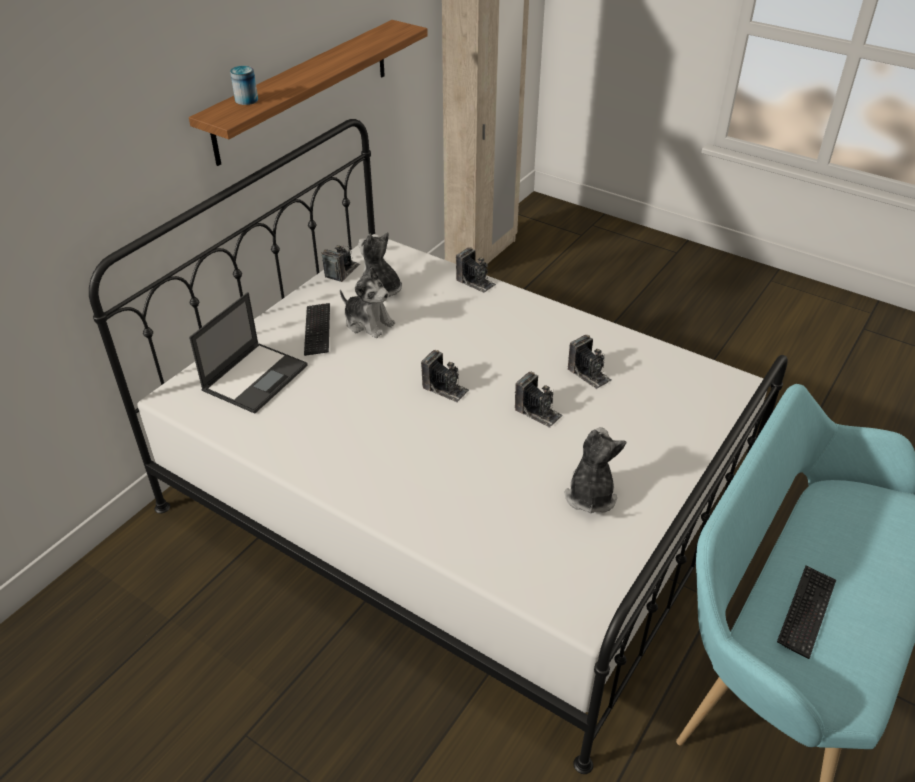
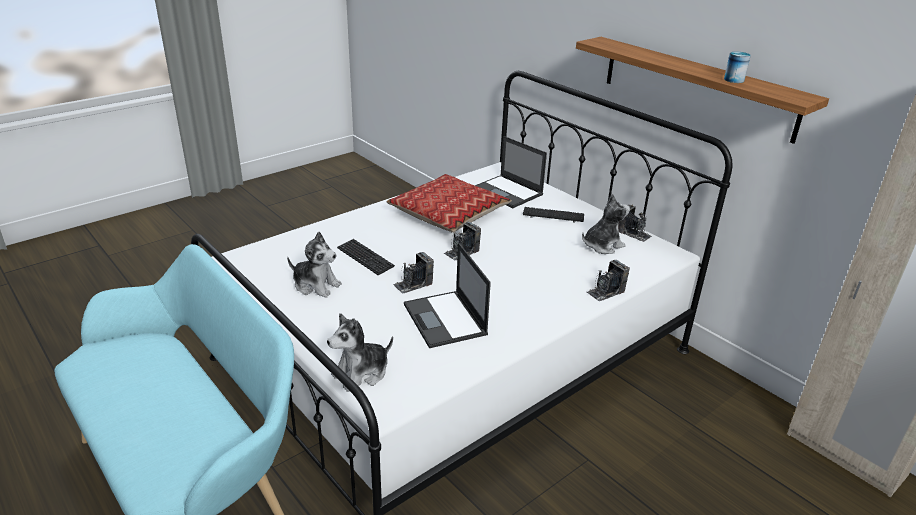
camera: 105 degrees right, 10 degrees down
can [230,66,258,105] -> can moved to [724,52,751,83]
plush toy [340,267,395,338] -> plush toy moved to [327,313,393,392]
camera [568,335,611,389] -> laptop [404,243,491,348]
keyboard [777,566,836,659] -> keyboard moved to [337,239,395,275]
none -> pillow [386,174,512,233]

